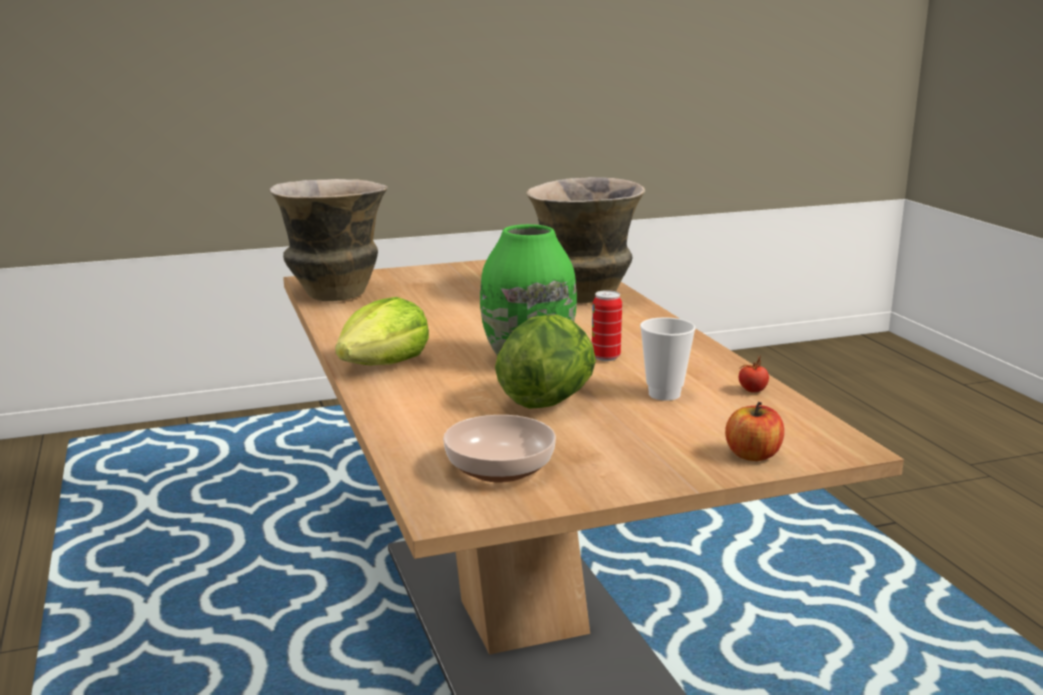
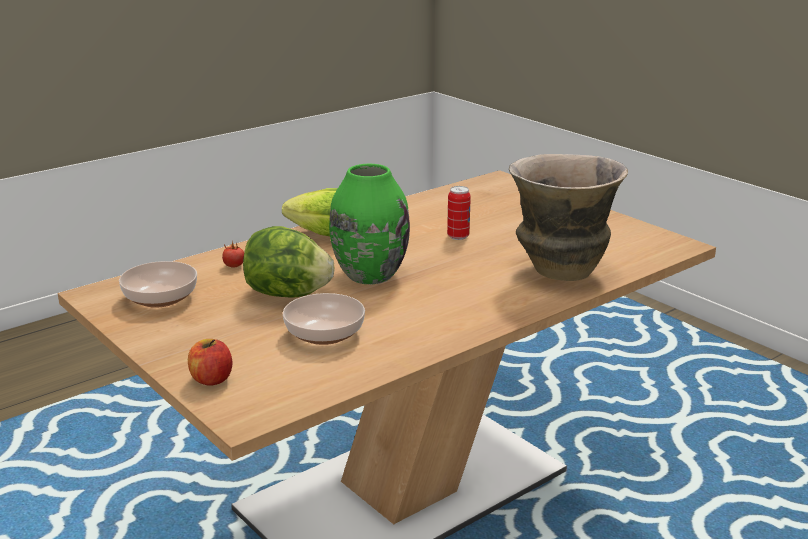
camera: 70 degrees right, 5 degrees up
vase [269,179,388,301] -> none
can [592,290,622,361] -> can moved to [447,186,471,240]
cup [640,317,696,401] -> bowl [283,293,365,345]
tomato [739,355,769,393] -> tomato moved to [222,240,244,267]

